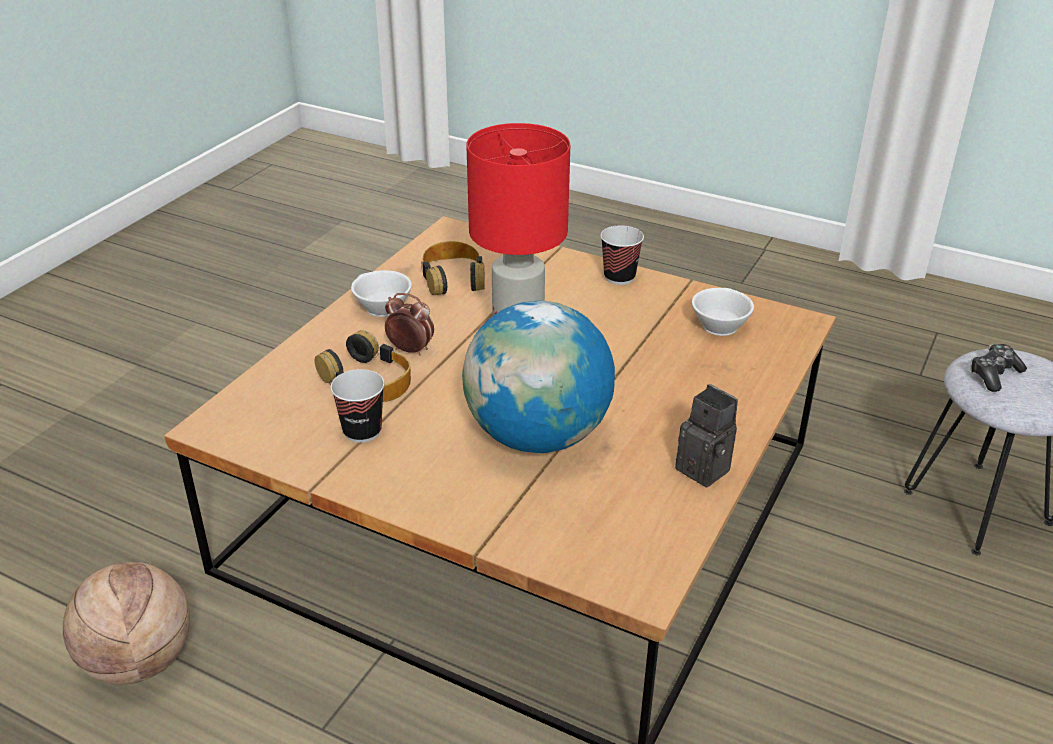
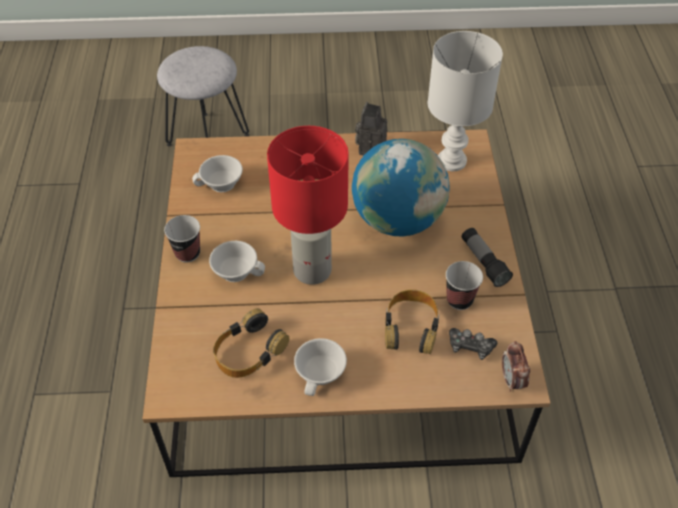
camera: 120 degrees left, 15 degrees up
basketball [63,562,190,685] -> none
alarm clock [385,293,434,356] -> alarm clock moved to [502,341,530,392]
game controller [970,344,1027,392] -> game controller moved to [449,328,497,360]
none -> white cup [209,241,265,282]
none -> white table lamp [428,31,503,171]
none -> flashlight [462,228,513,287]

